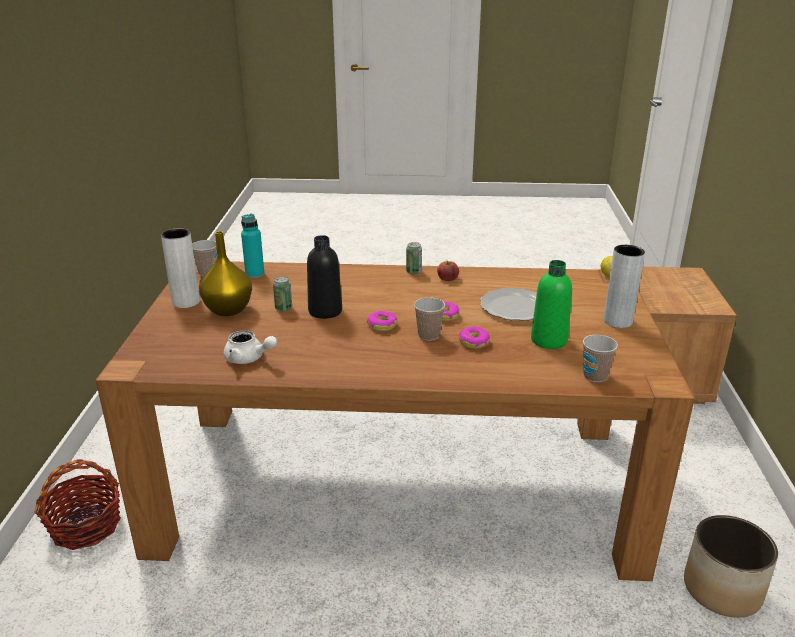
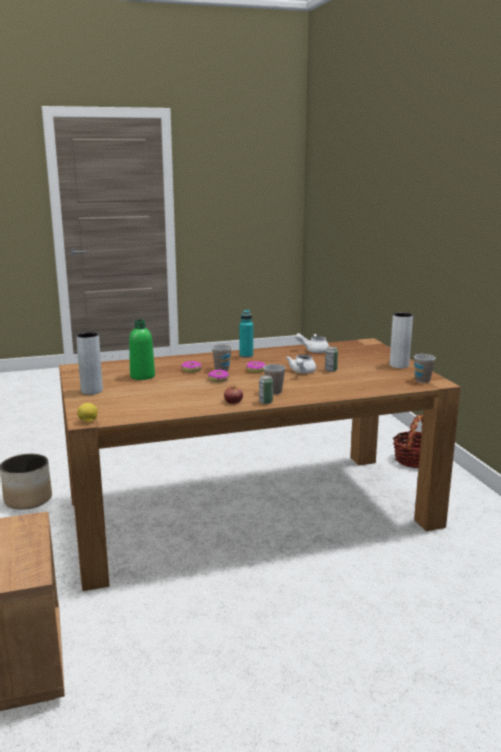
camera: 160 degrees right, 10 degrees down
yellow vase [199,231,252,316] -> none
turquoise bottle [241,214,265,278] -> turquoise bottle moved to [239,310,253,358]
black bottle [307,235,342,319] -> white teapot [286,354,316,373]
plate [480,288,537,321] -> none
cup [583,335,618,382] -> cup moved to [263,364,286,395]

